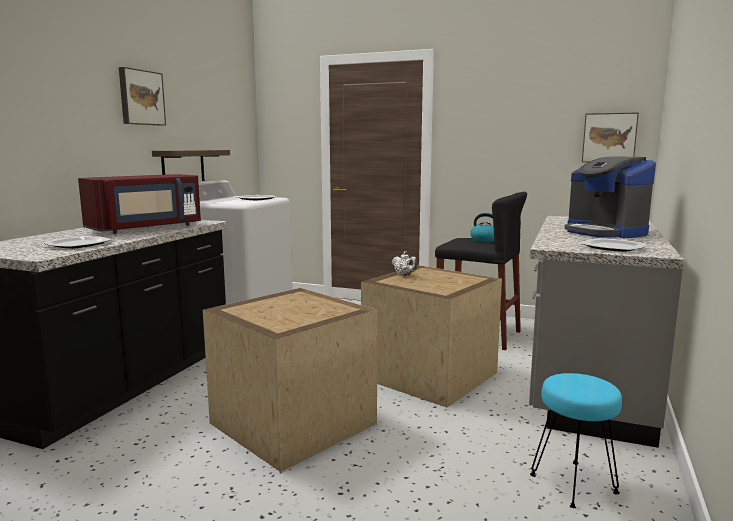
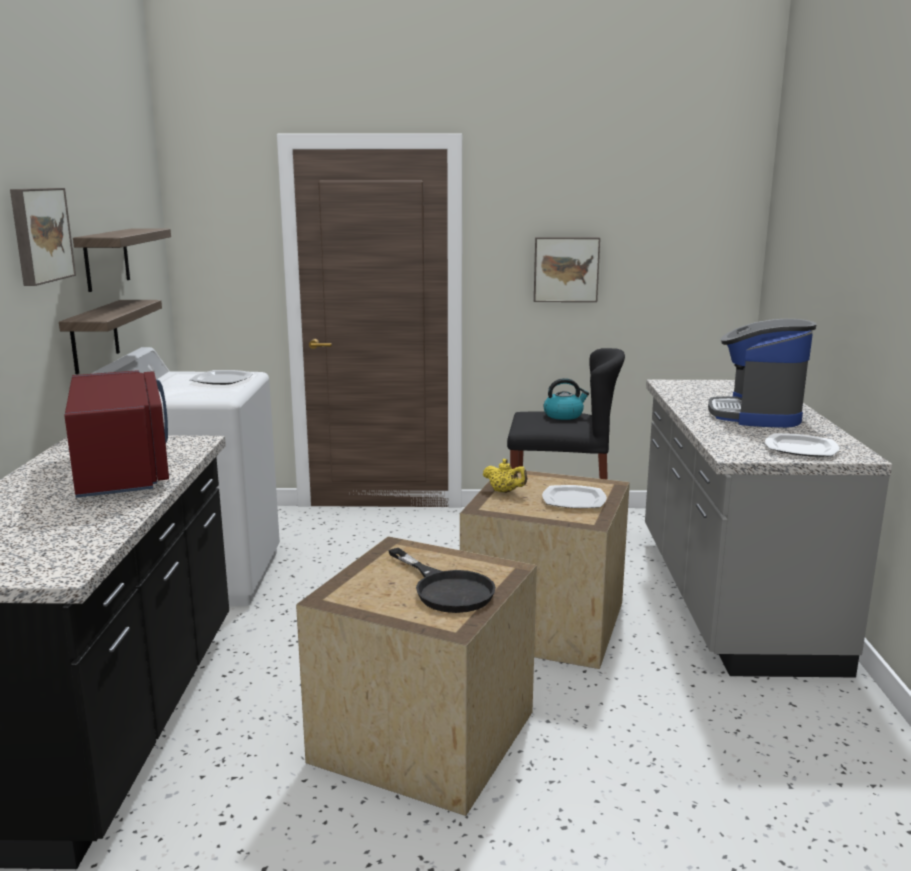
camera: 20 degrees left, 5 degrees up
plate [42,236,112,249] -> plate moved to [542,485,607,508]
red microwave [78,174,201,234] -> red microwave turned 45 degrees counterclockwise [64,370,169,498]
white teapot [392,251,417,276] -> yellow teapot [483,459,527,493]
turquoise stool [530,373,622,508] -> none
coffee machine [565,157,656,238] -> coffee machine turned 60 degrees clockwise [708,319,816,428]
picture [582,112,639,162] -> picture moved to [534,237,600,302]
none -> shelf [73,229,171,292]
none -> black frying pan [388,548,496,613]

